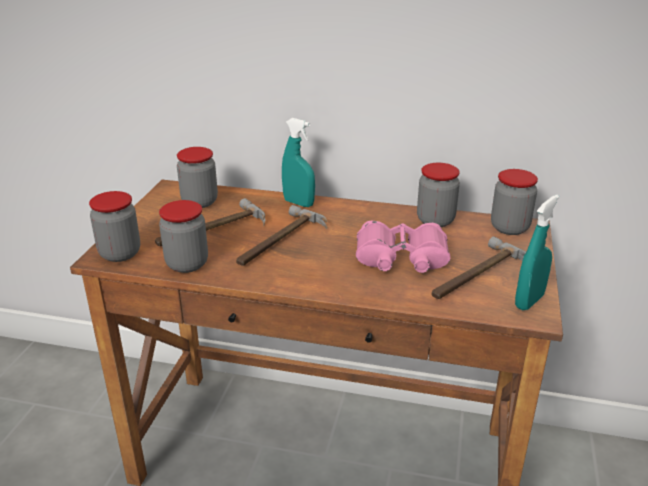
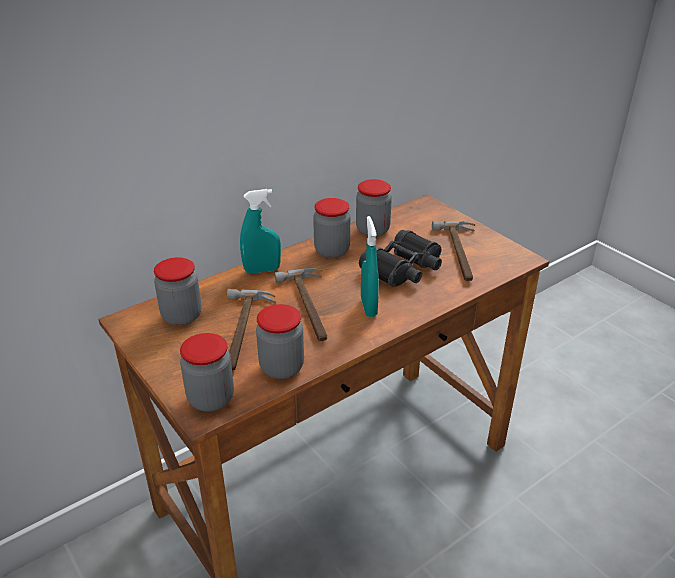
camera: 50 degrees left, 5 degrees up
pink binoculars [356,221,450,273] -> black binoculars [359,230,442,287]
jar [491,169,538,235] -> jar moved to [313,198,350,258]
turquoise spray bottle [515,194,559,310] -> turquoise spray bottle moved to [361,216,379,317]

